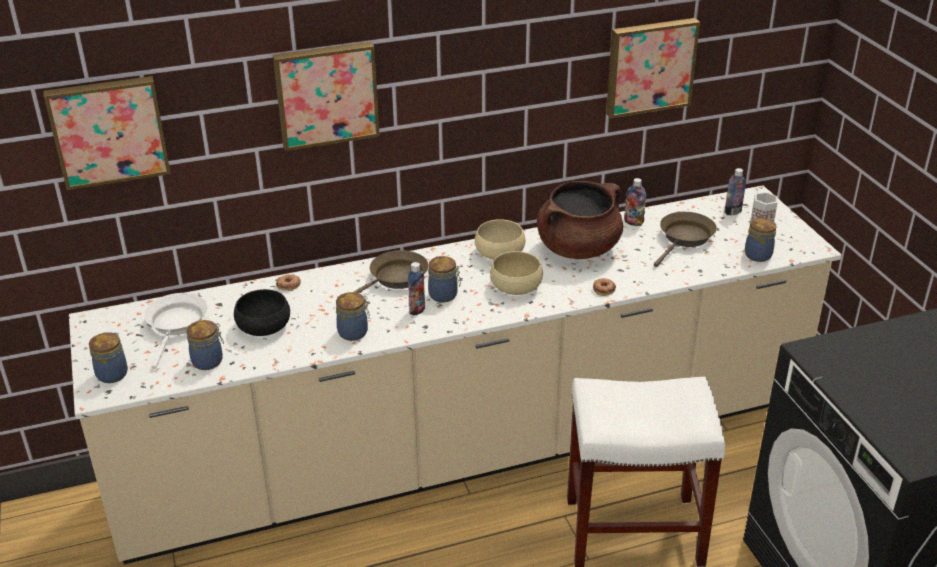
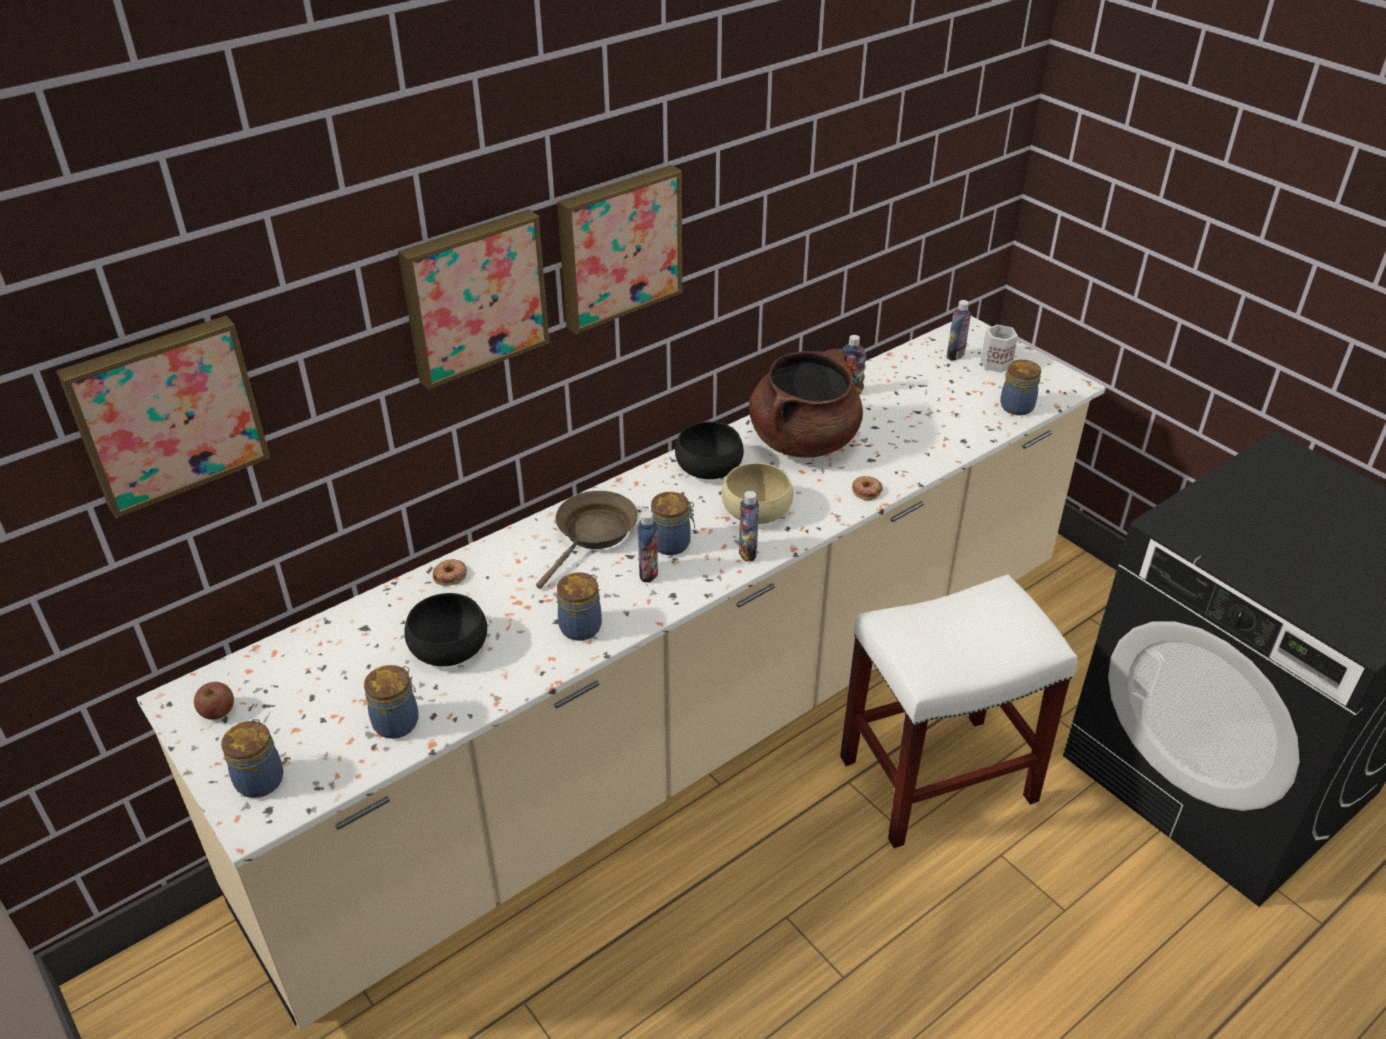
camera: 20 degrees left, 5 degrees up
white frying pan [144,293,208,369] -> none
beige bowl [475,219,525,260] -> black bowl [675,422,744,479]
picture [606,18,700,118] -> picture moved to [557,165,682,334]
brown frying pan [654,212,717,267] -> none
none -> apple [194,682,234,720]
none -> bottle [739,491,759,562]

